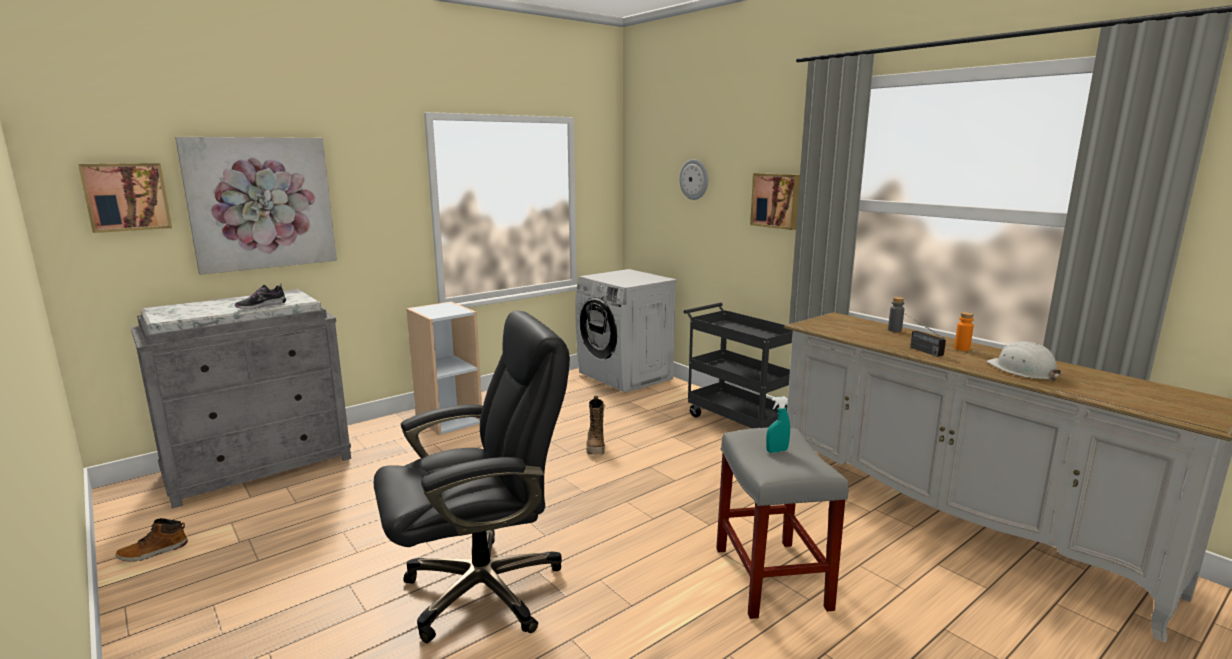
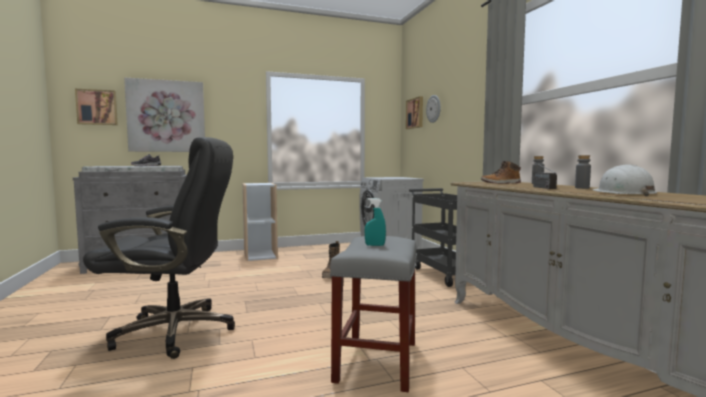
camera: 20 degrees right, 10 degrees down
boot [115,518,188,562] -> boot moved to [481,161,521,184]
picture [750,173,800,230] -> picture moved to [406,96,423,129]
orange bottle [954,312,974,351] -> grey bottle [575,155,591,189]

